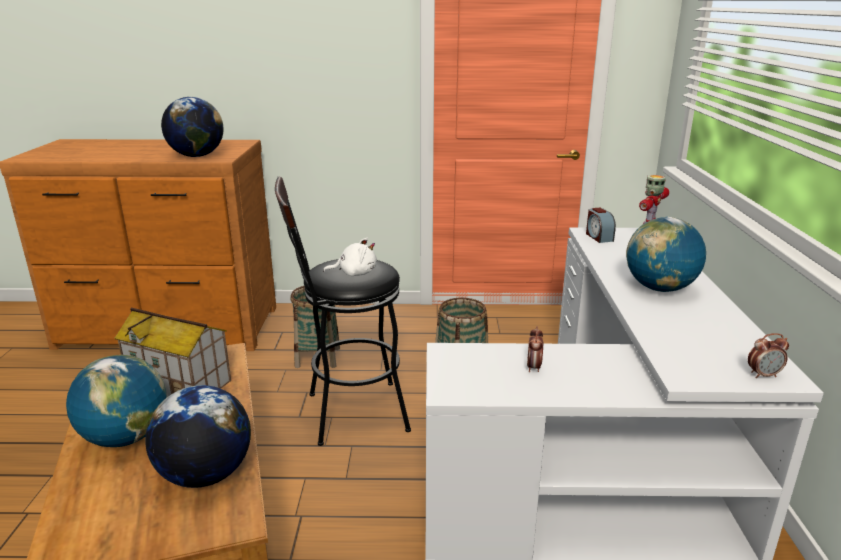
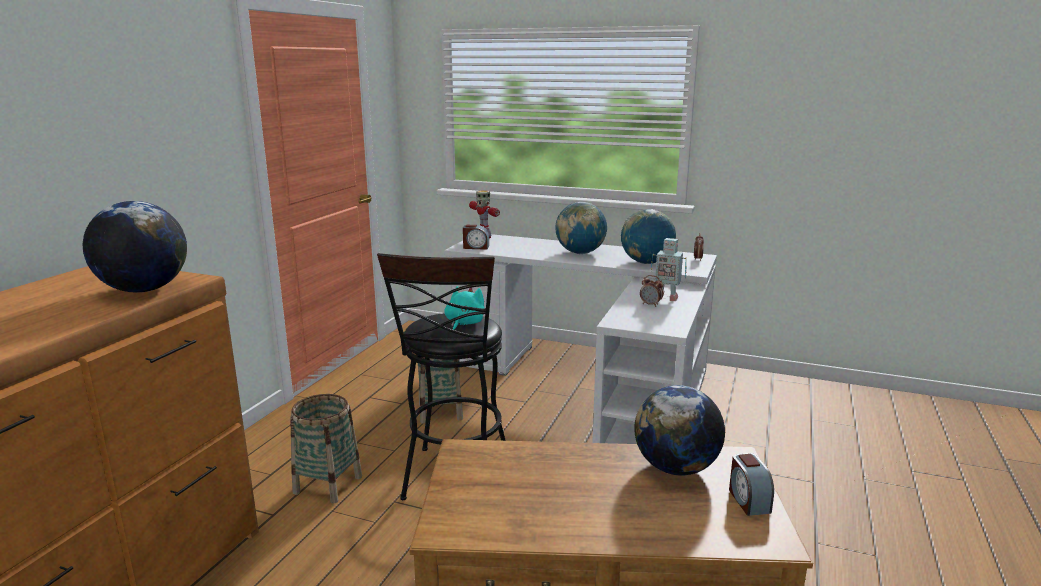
camera: 70 degrees left, 5 degrees down
globe [66,355,167,447] -> globe moved to [621,209,676,264]
toy house [114,308,231,397] -> none
white plush toy [323,238,377,276] -> turquoise plush toy [444,286,485,330]
none -> toy robot [651,238,687,301]
none -> alarm clock [729,453,774,516]

